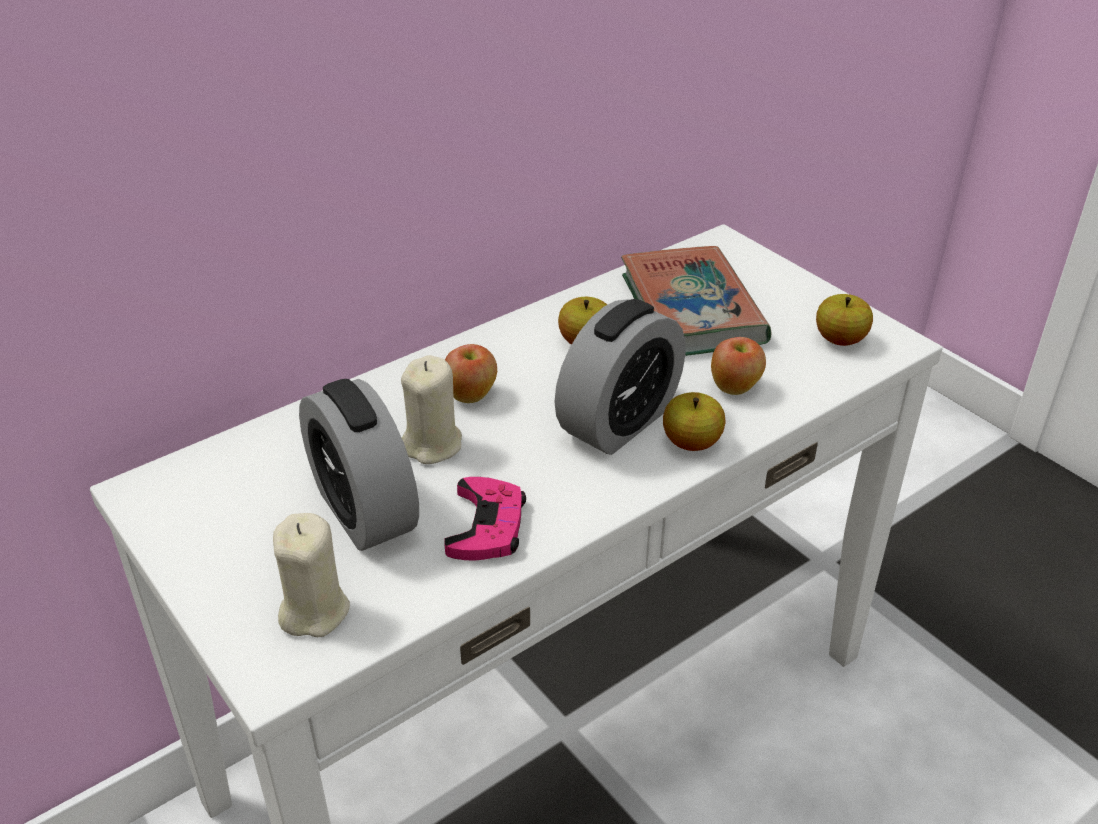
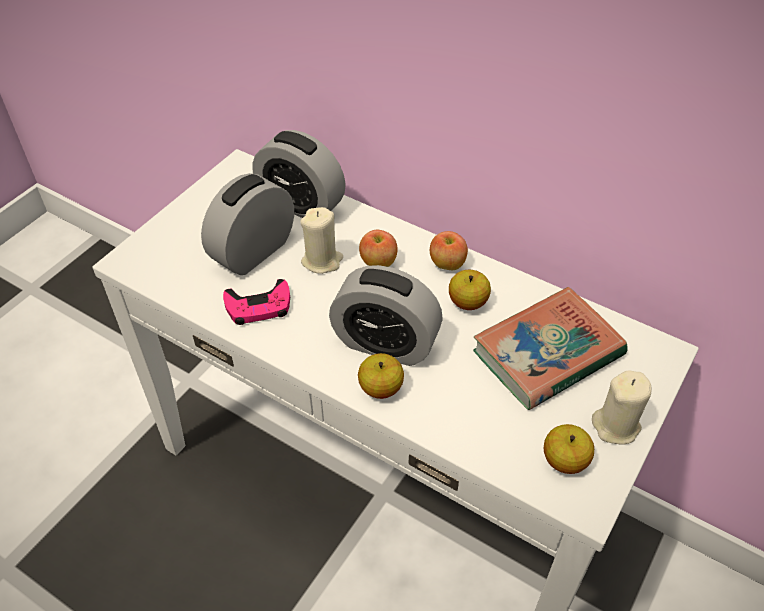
camera: 70 degrees right, 10 degrees up
beige candle [273,513,350,637] -> beige candle moved to [592,370,652,444]
apple [711,337,766,395] -> apple moved to [430,231,468,270]
none -> alarm clock [252,130,346,218]

